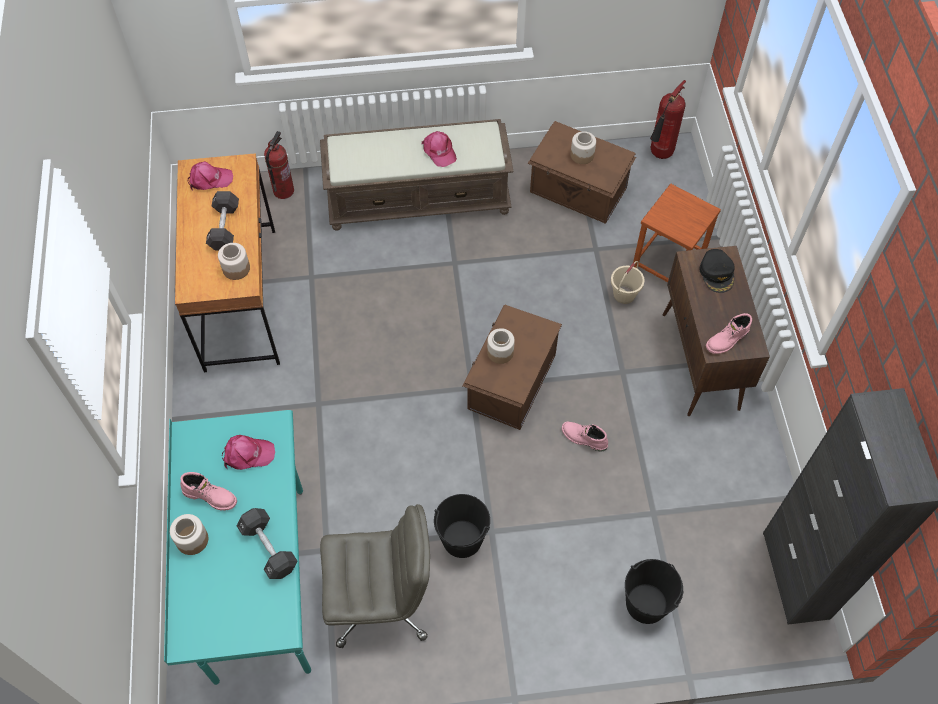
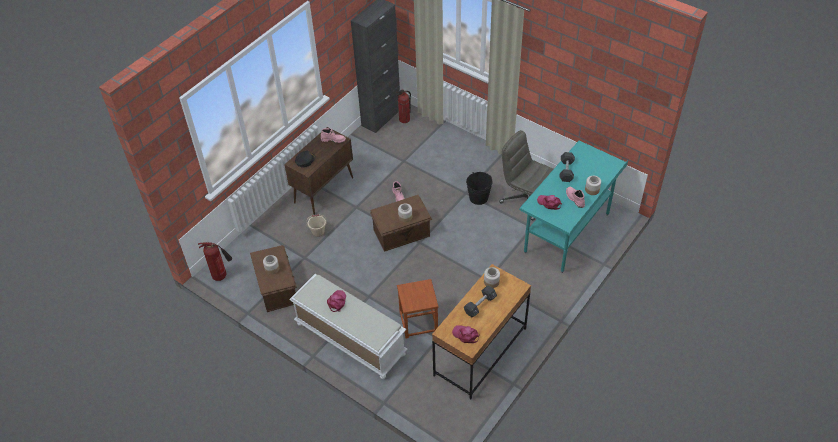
camera: 135 degrees left, 10 degrees down
fire extinguisher [264,131,294,199] -> fire extinguisher moved to [396,90,411,123]
brown bench [320,119,514,231] -> white bench [289,274,408,379]
black bucket [625,559,683,624] -> none
brown stool [633,184,721,282] -> brown stool moved to [397,279,439,338]

